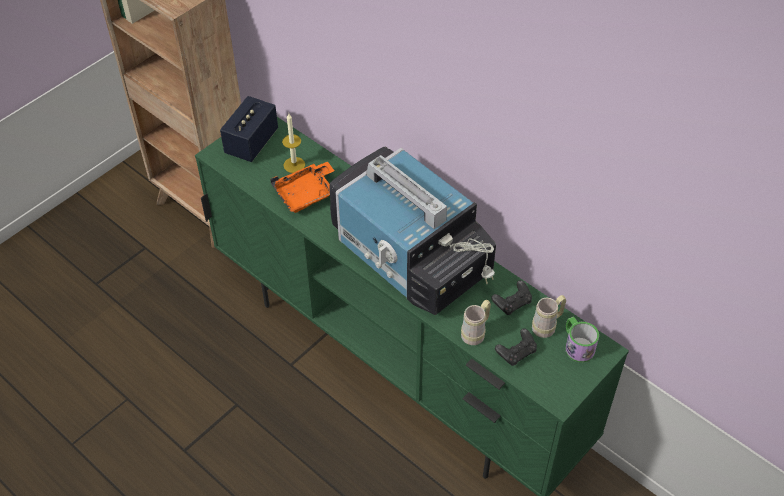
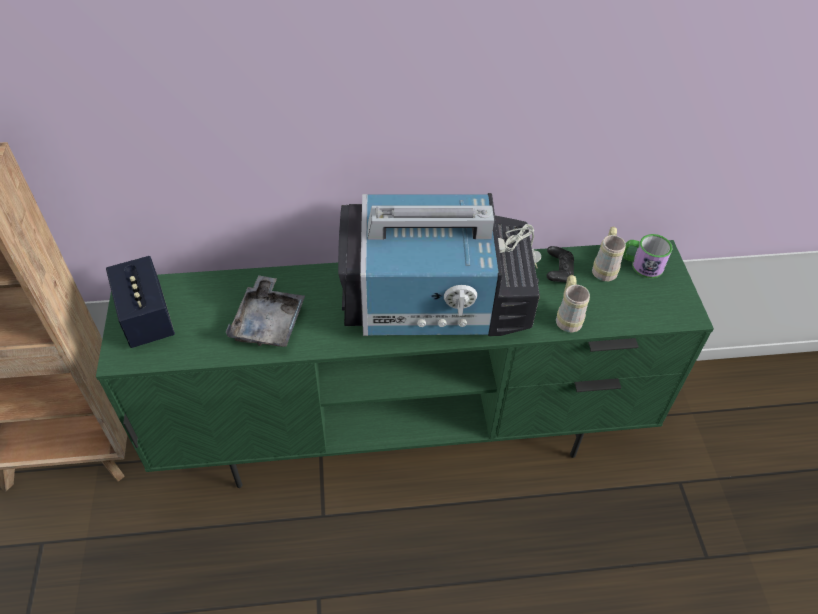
camera: 50 degrees left, 0 degrees up
orange tray [270,161,335,213] -> grey tray [226,275,305,347]
candle [282,114,305,173] -> none
black game controller [495,328,537,366] -> none

